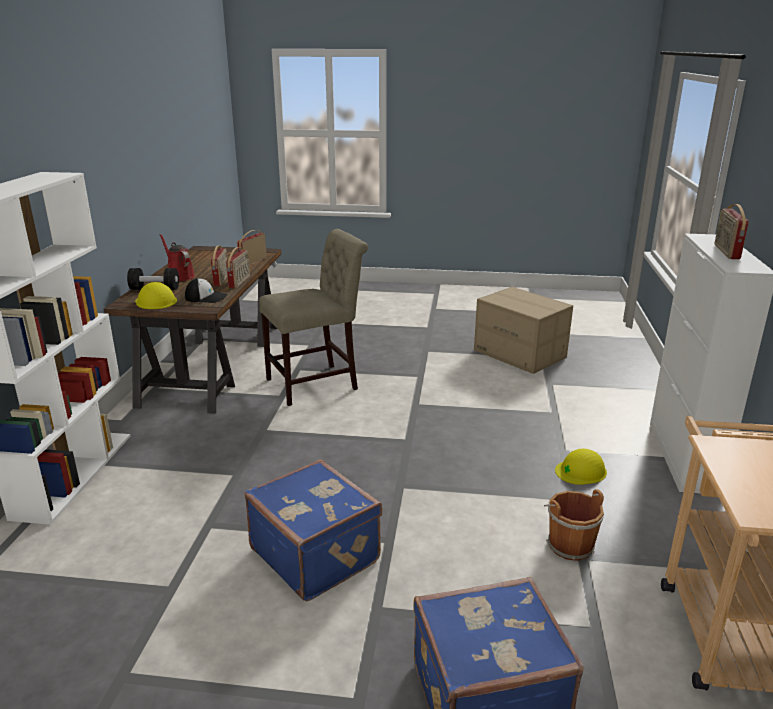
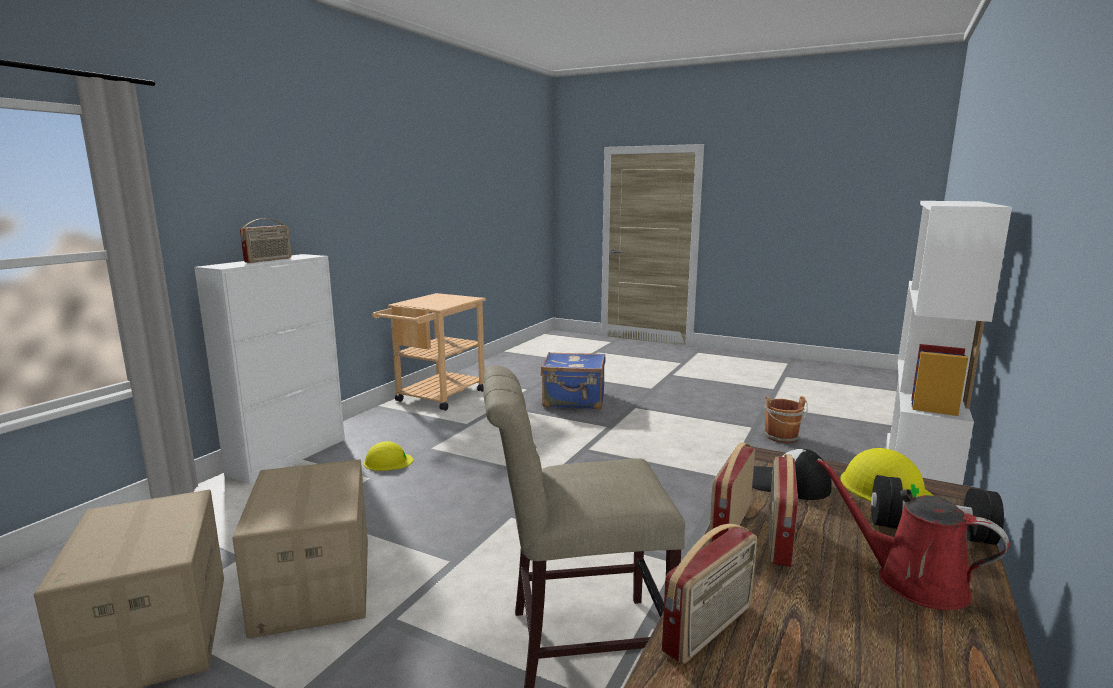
camera: 160 degrees left, 10 degrees down
red watering can [160,234,195,281] -> red watering can turned 150 degrees clockwise [816,458,1009,610]
blue suitcase [245,459,382,601] -> none
brown bucket [544,489,604,561] -> brown bucket moved to [764,396,808,443]
none -> cardboard box [232,459,368,639]

